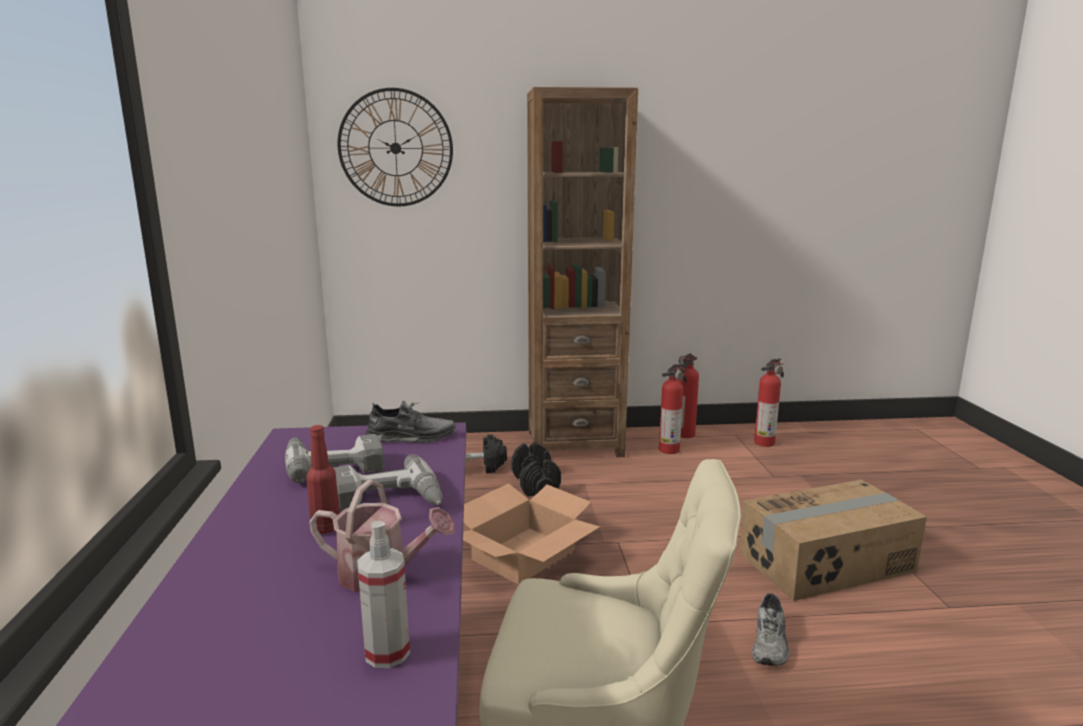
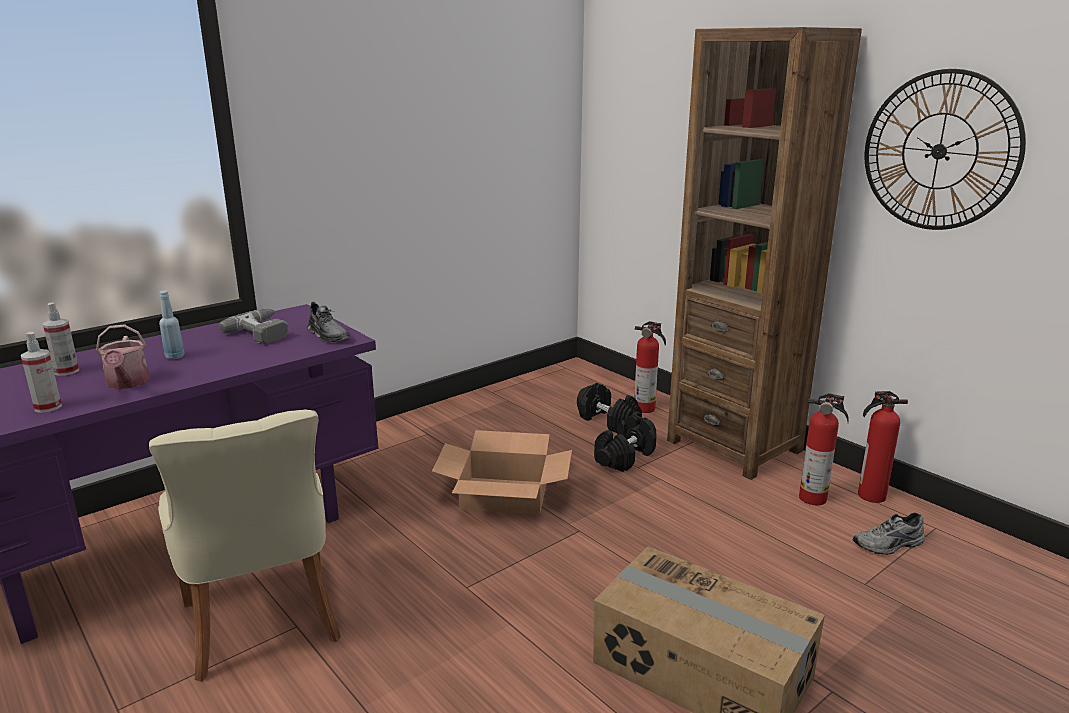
camera: 55 degrees right, 5 degrees up
red bottle [306,425,340,534] -> blue bottle [159,291,184,359]
power drill [334,454,442,510] -> none
wall clock [337,88,453,206] -> wall clock moved to [865,69,1026,230]
grey shoe [752,593,789,666] -> grey shoe moved to [853,512,925,555]
fire extinguisher [754,358,784,447] -> fire extinguisher moved to [634,321,666,413]
none -> spray bottle [43,303,79,376]

